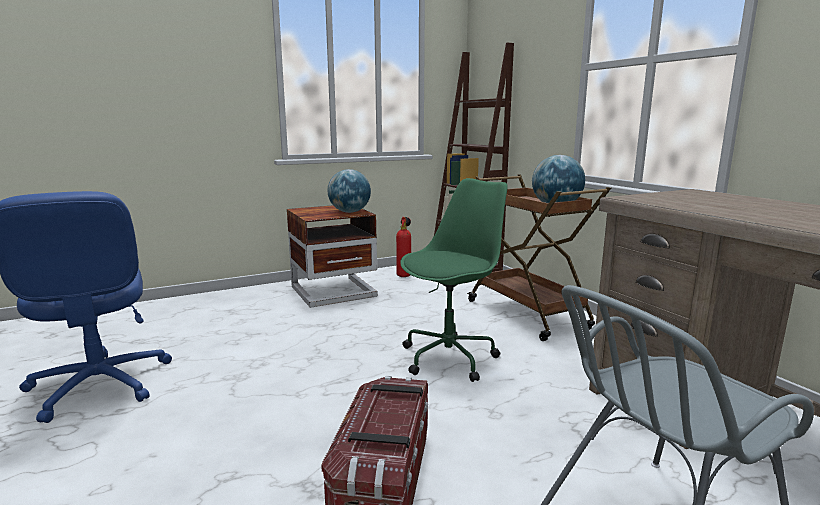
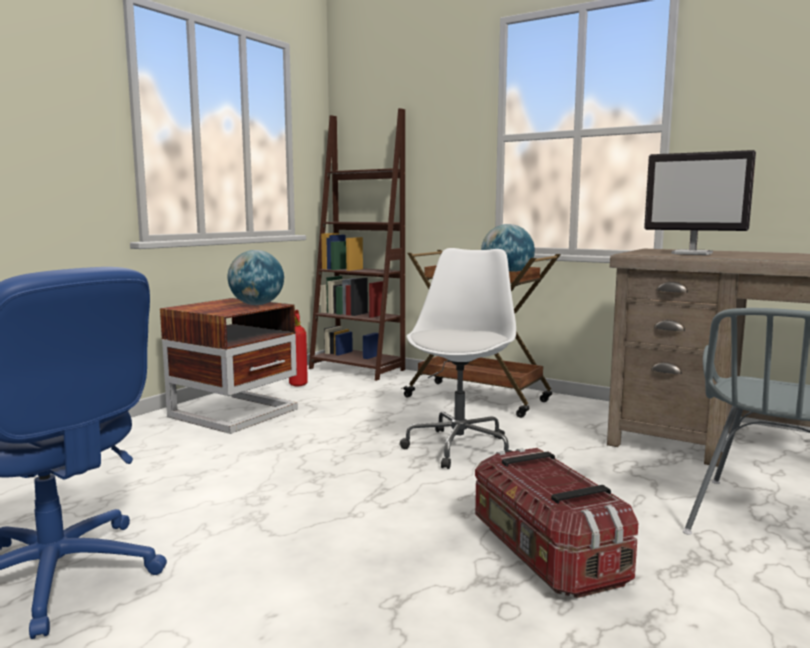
camera: 30 degrees left, 5 degrees down
green office chair [400,178,507,382] -> white office chair [400,248,516,469]
none -> monitor [644,150,756,255]

